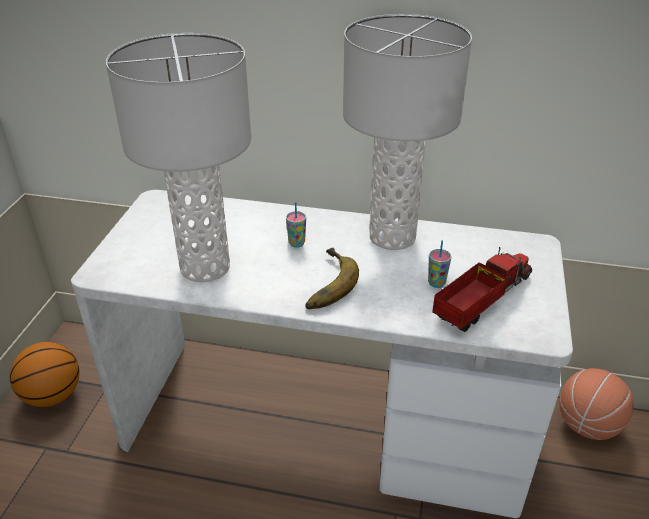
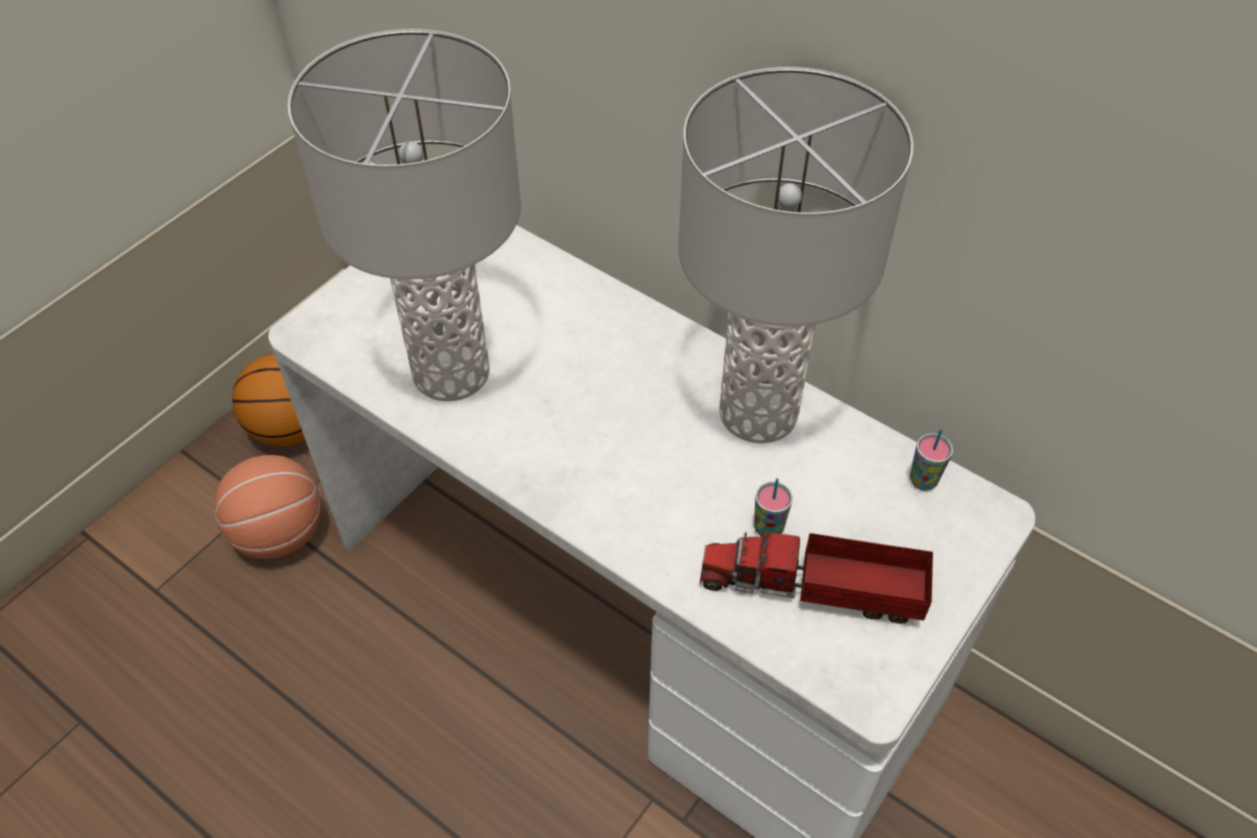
camera: 25 degrees right, 15 degrees up
cup [286,202,306,248] -> cup moved to [910,429,953,491]
banana [305,248,359,309] -> none
toy truck [432,247,532,332] -> toy truck turned 150 degrees counterclockwise [700,525,933,624]
basketball [559,368,634,440] -> basketball moved to [214,455,321,559]

